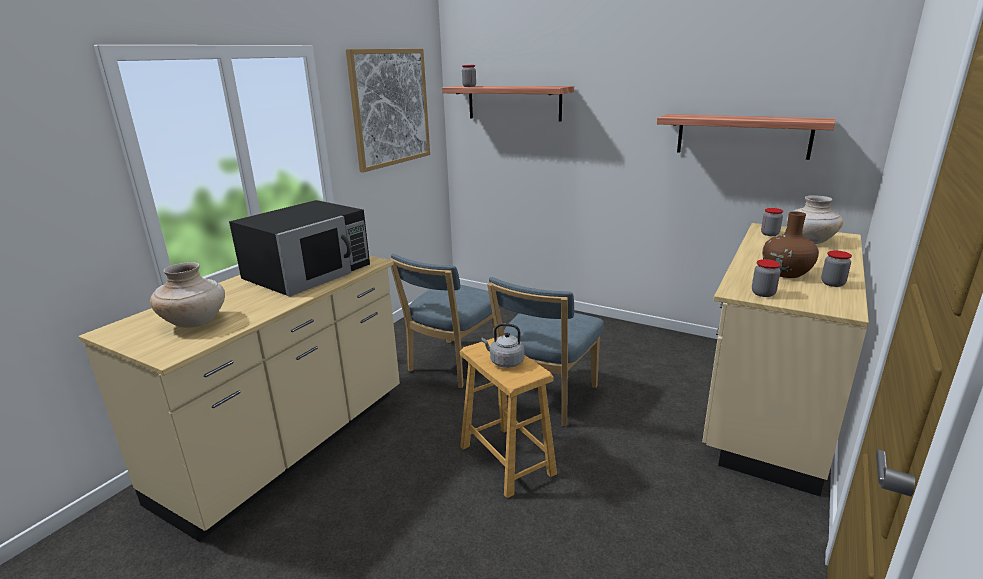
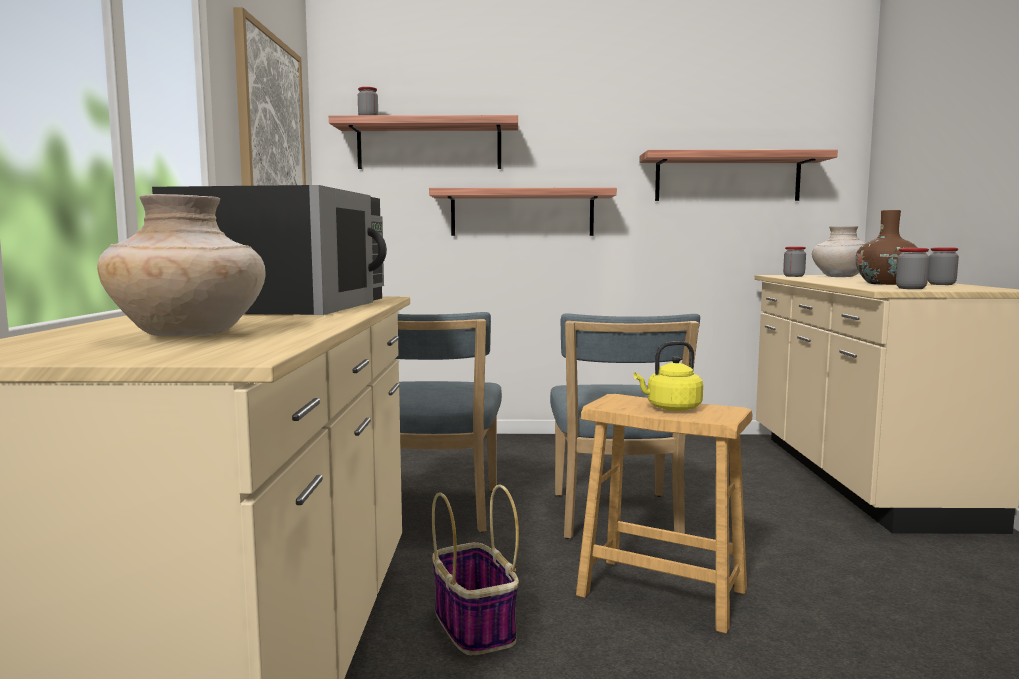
camera: 30 degrees left, 15 degrees down
grey kettle [482,323,524,368] -> yellow kettle [633,341,703,411]
none -> shelf [429,188,617,236]
none -> basket [432,485,519,655]

